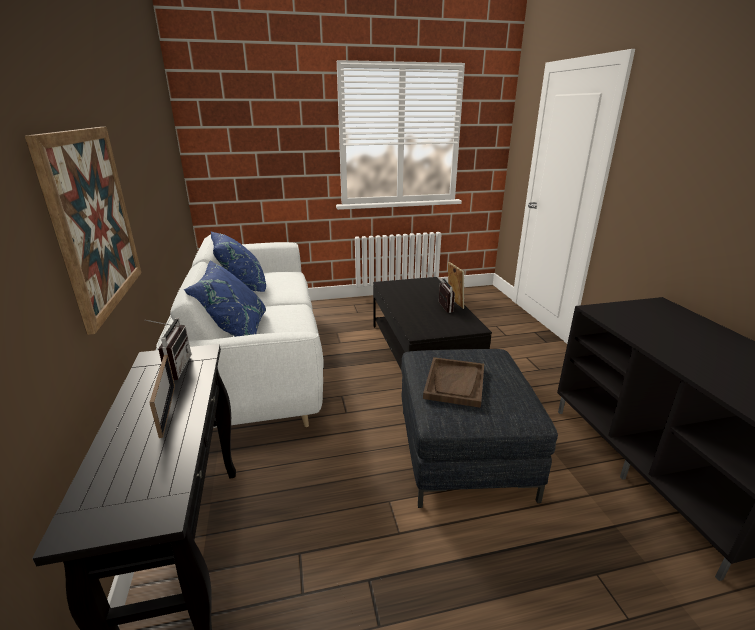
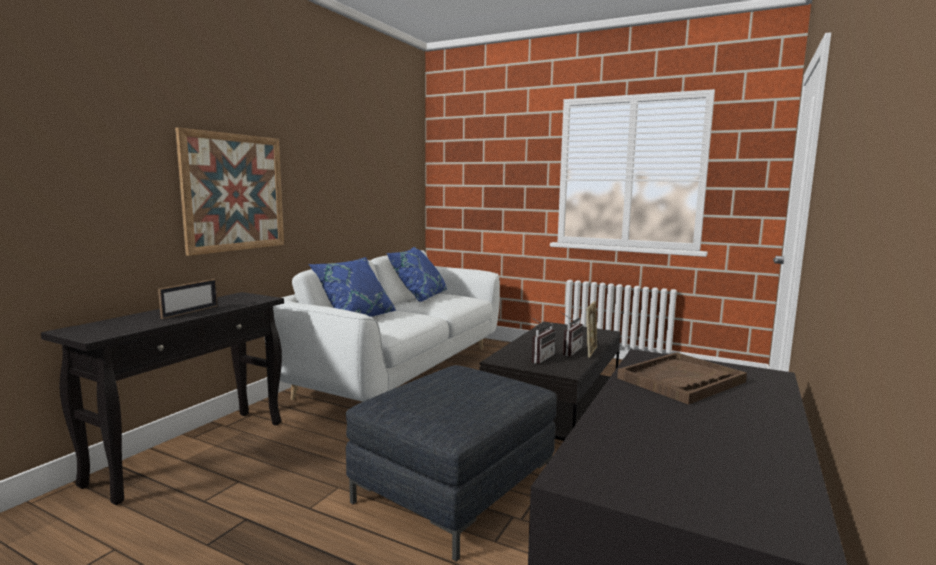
camera: 40 degrees right, 15 degrees down
radio [145,318,192,380] -> radio moved to [531,317,556,364]
brown tray [423,357,484,408] -> brown tray moved to [617,352,747,405]

